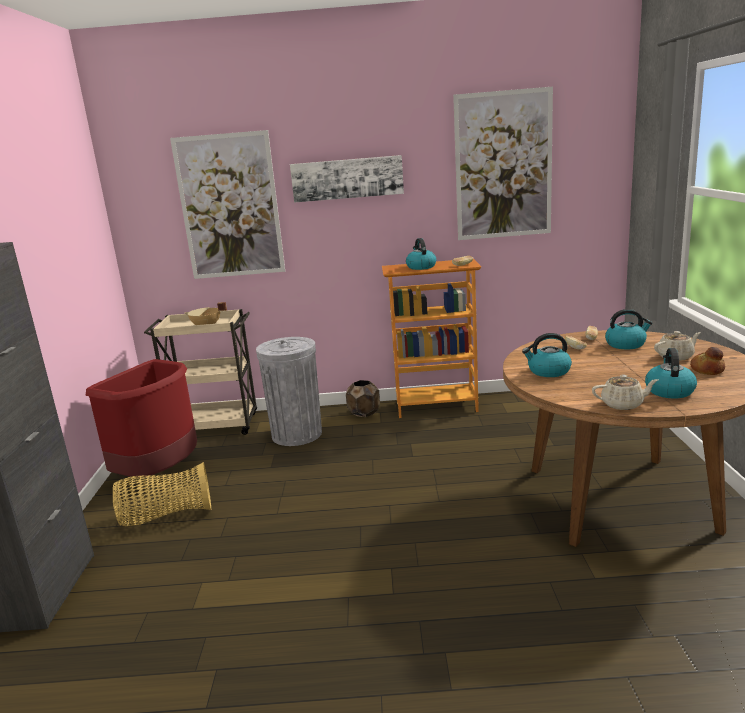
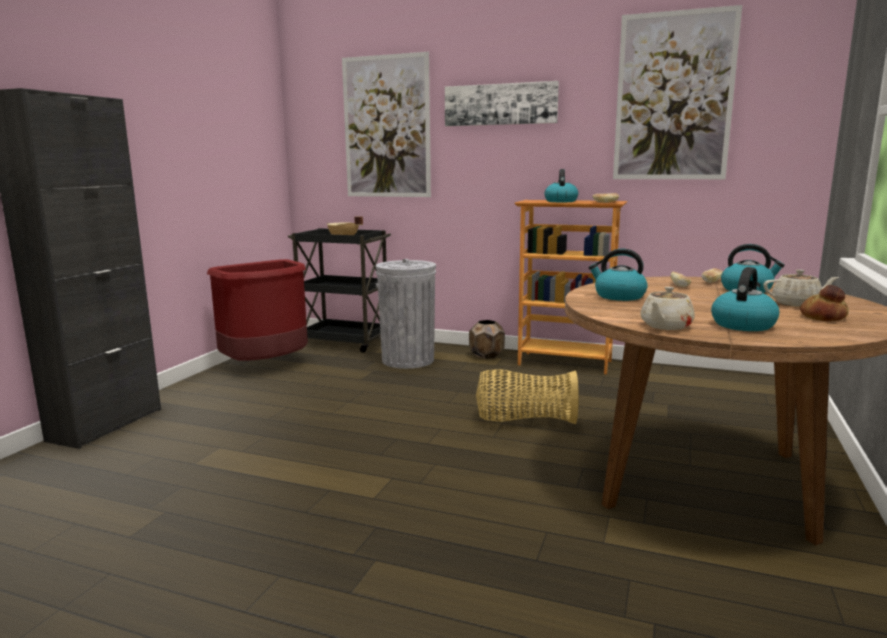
camera: 20 degrees right, 5 degrees down
basket [113,462,211,526] -> basket moved to [476,369,579,424]
beige cart [144,309,257,435] -> black cart [288,228,391,353]
beige teapot [592,375,658,410] -> beige teapot turned 105 degrees clockwise [640,287,695,330]

